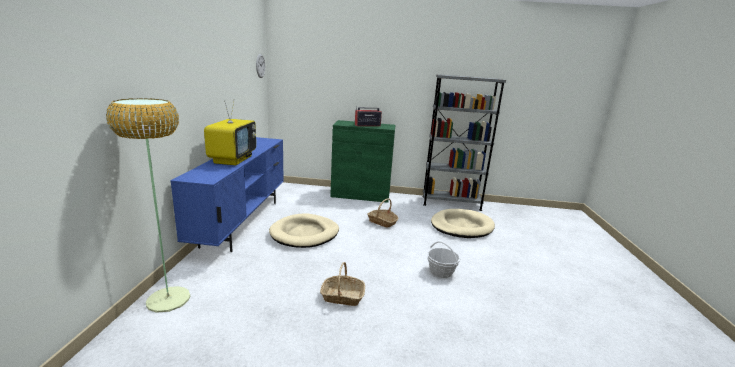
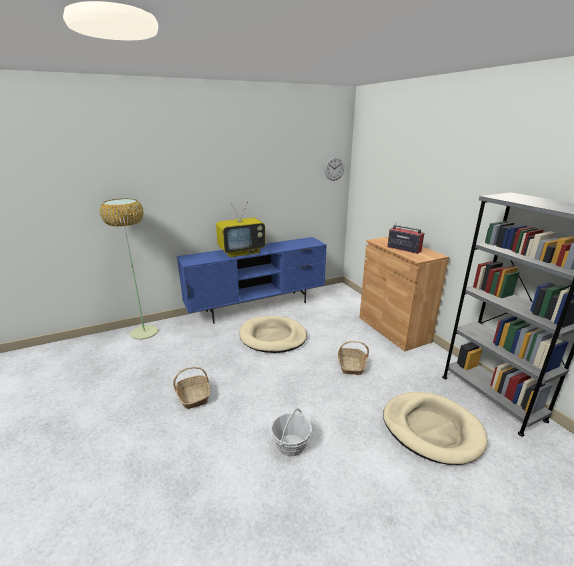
camera: 60 degrees right, 5 degrees up
green cabinet [330,120,395,203] -> brown cabinet [359,237,449,351]

